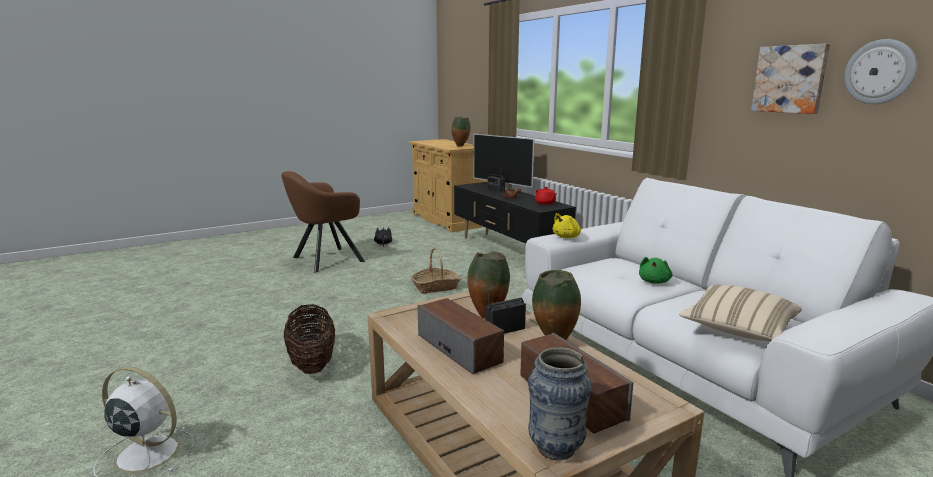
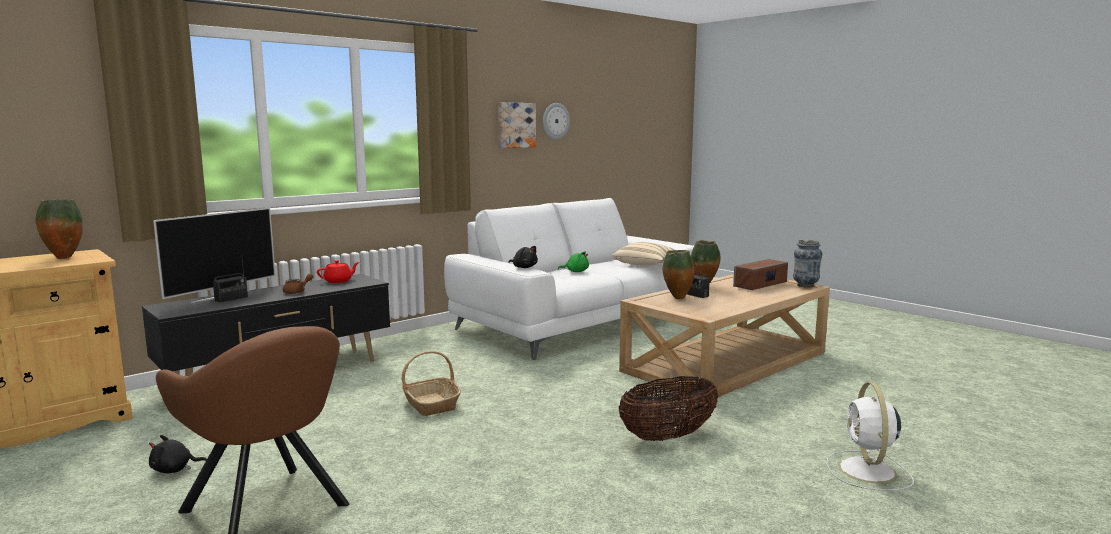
camera: 100 degrees left, 5 degrees down
speaker [418,298,504,374] -> none
yellow plush toy [553,213,581,238] -> black plush toy [509,246,538,268]

